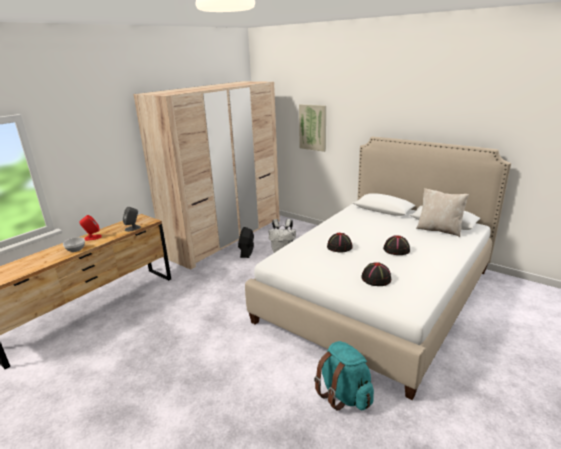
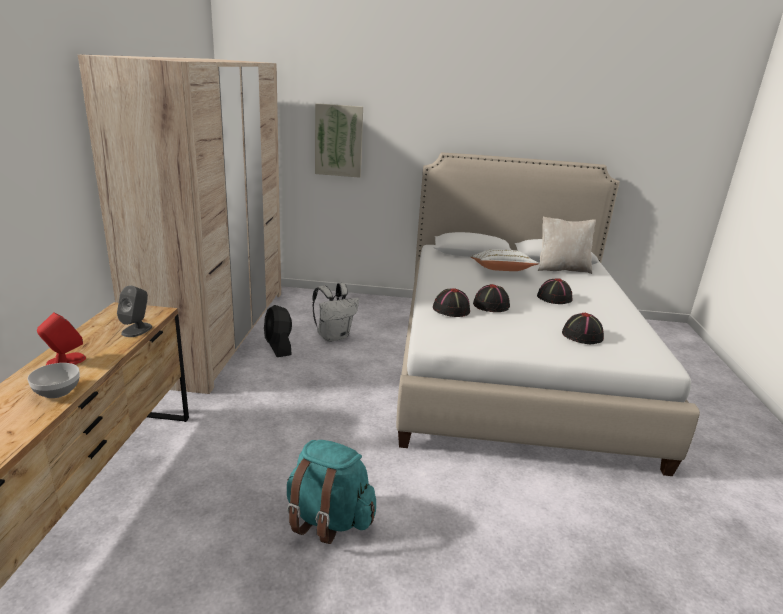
camera: 35 degrees left, 0 degrees up
turquoise backpack [314,341,374,411] -> turquoise backpack moved to [287,440,376,544]
none -> black hat [433,288,470,317]
none -> white pillow [471,249,539,271]

